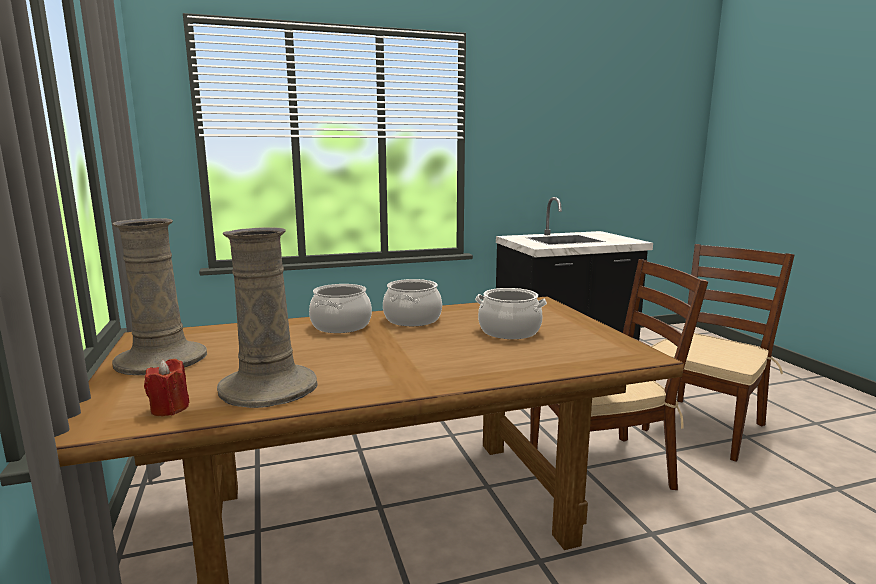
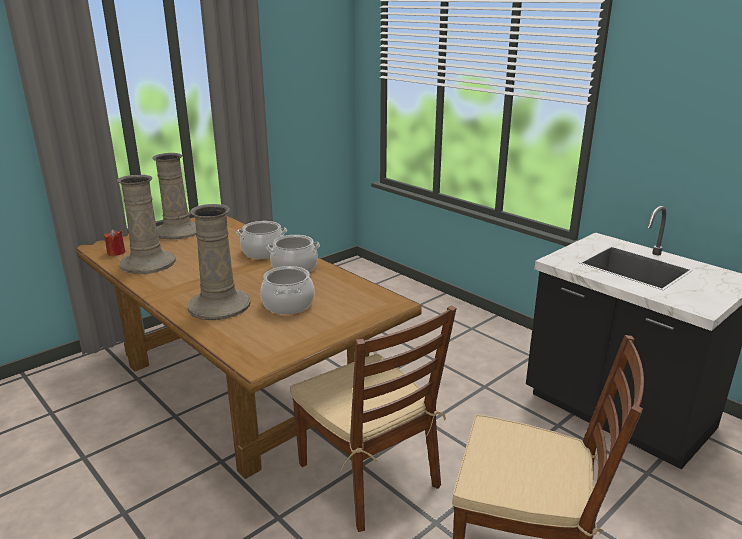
camera: 65 degrees right, 10 degrees up
none -> beige vase [188,204,251,320]

